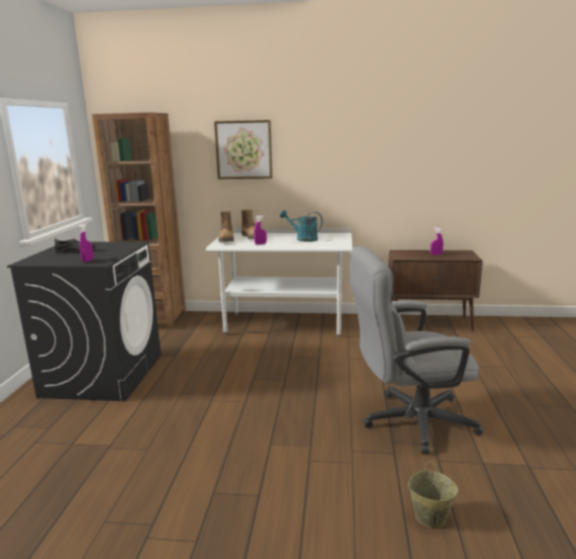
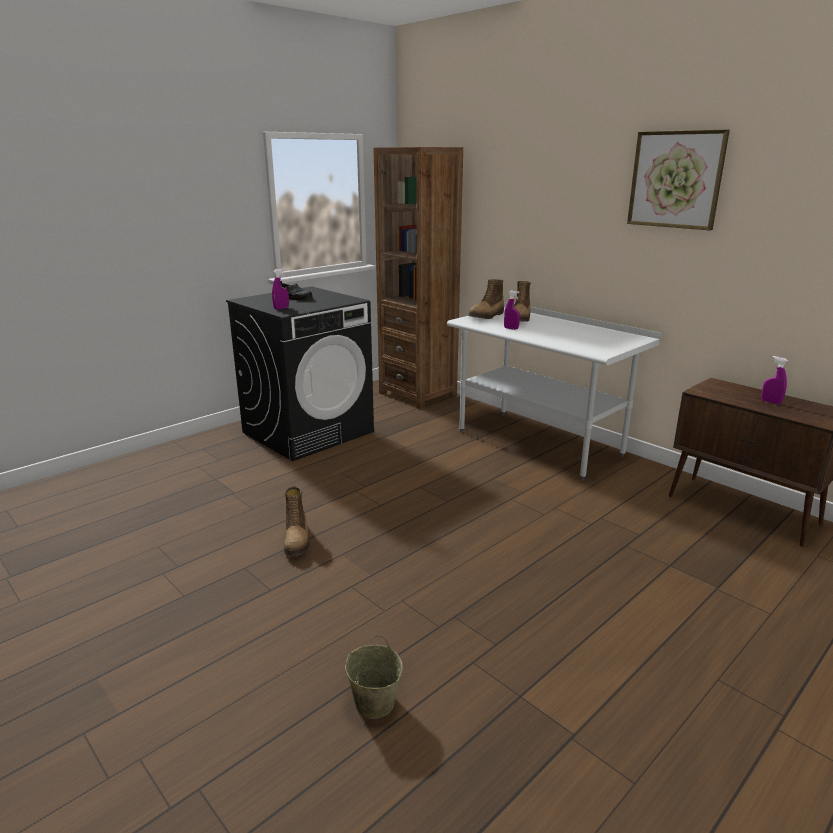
camera: 40 degrees right, 5 degrees up
picture [214,120,272,179] -> picture moved to [627,130,730,230]
turquoise watering can [280,210,323,242] -> none
grey office chair [349,246,483,454] -> none
none -> boot [284,486,309,556]

